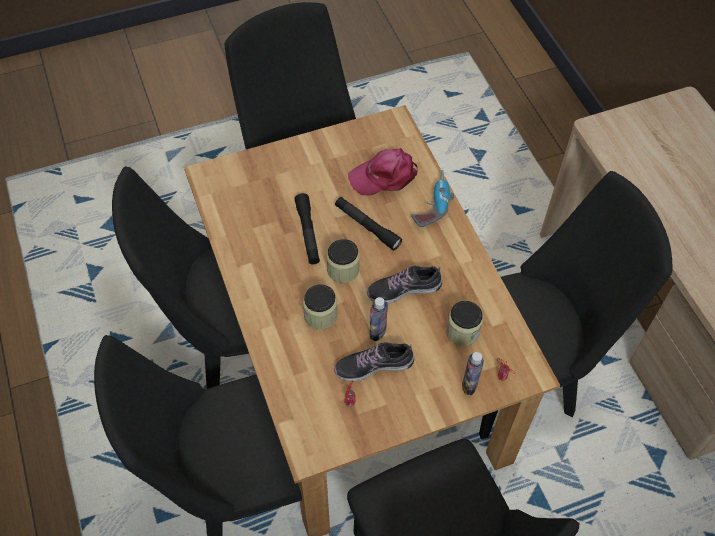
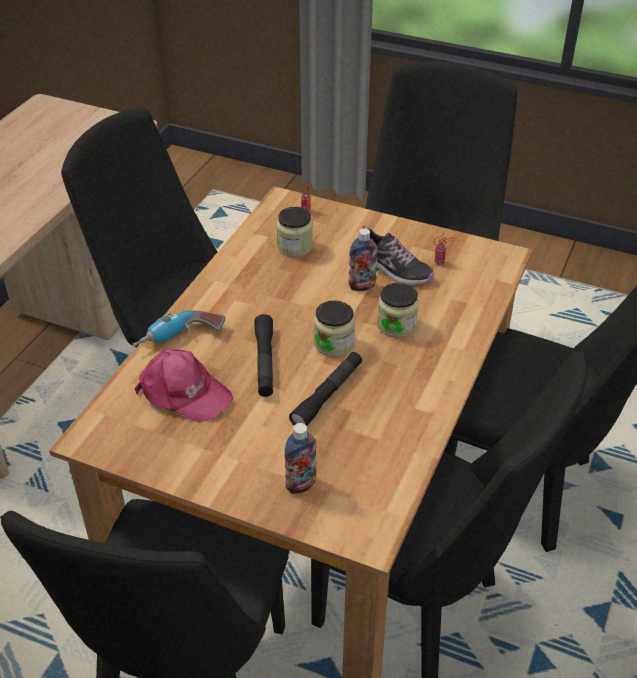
camera: 135 degrees left, 15 degrees down
shoe [367,266,442,304] -> none
bottle [462,352,484,395] -> bottle moved to [285,423,316,494]

